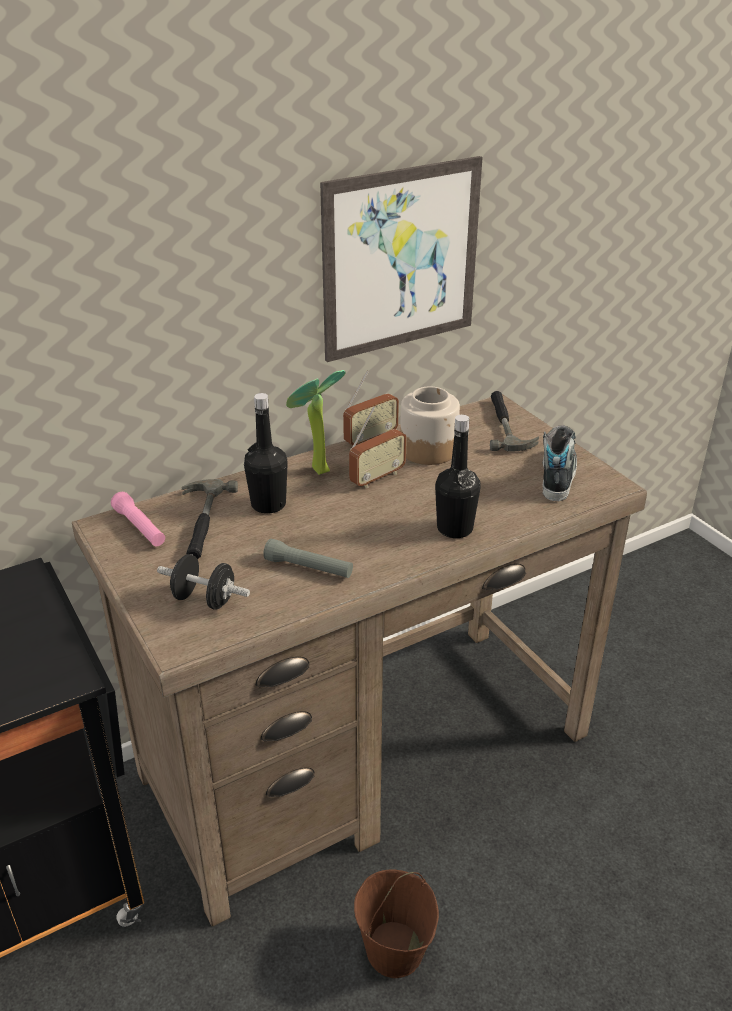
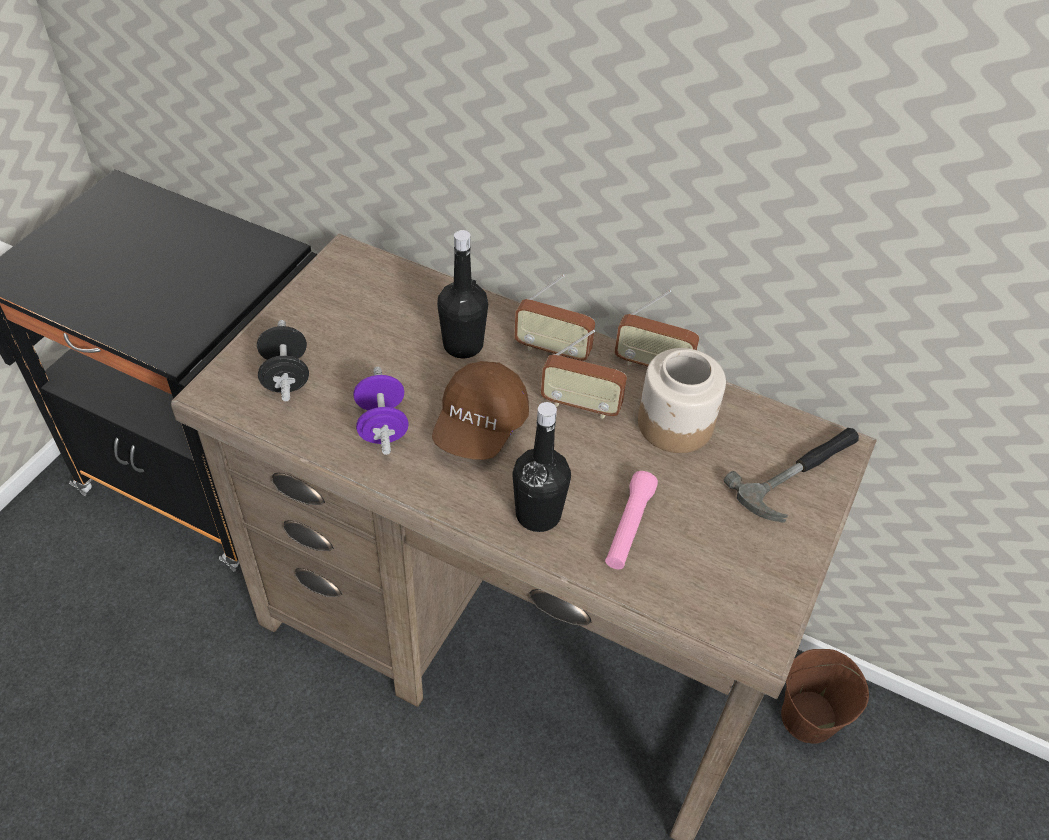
camera: 55 degrees right, 15 degrees up
pink flashlight [111,492,165,546] -> pink flashlight moved to [605,471,658,569]
hammer [182,479,238,559] -> none
grey flashlight [263,539,353,578] -> purple dumbbell [353,367,409,455]
potted plant [286,370,346,475] -> radio [514,275,595,361]
picture [320,156,483,362] -> none
brown bucket [354,870,439,978] -> brown bucket moved to [781,649,869,744]
shoe [542,425,577,501] -> none
none -> brown cap [432,361,529,460]

